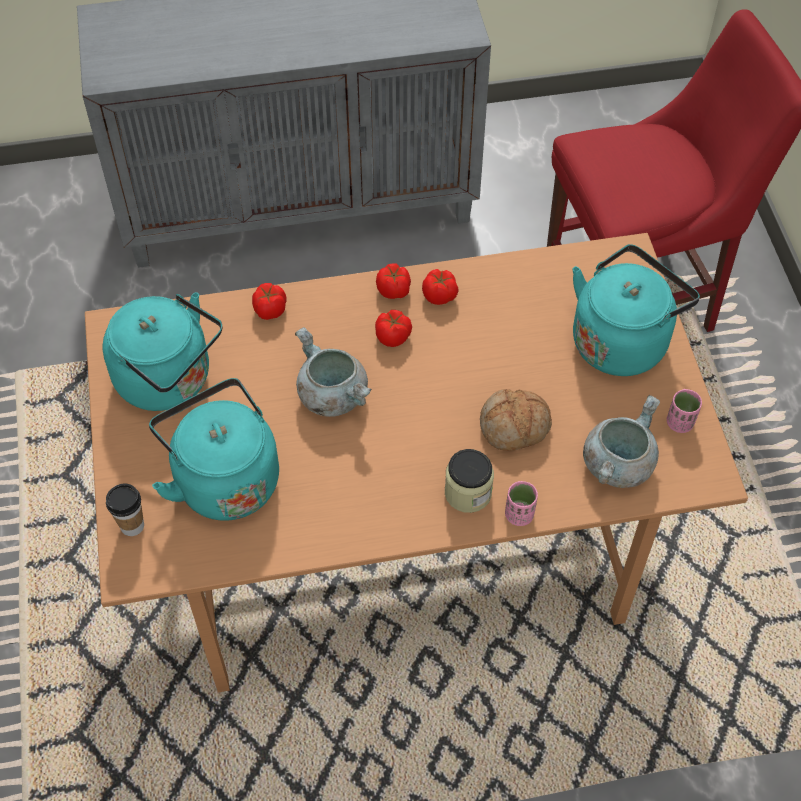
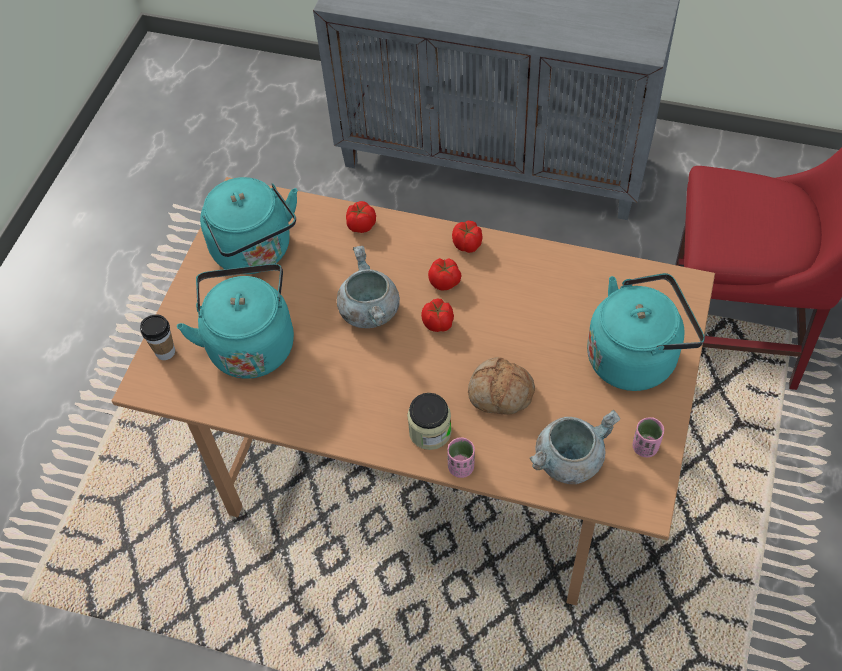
camera: 30 degrees right, 0 degrees up
tomato [422,269,459,305] -> tomato moved to [421,299,454,332]

